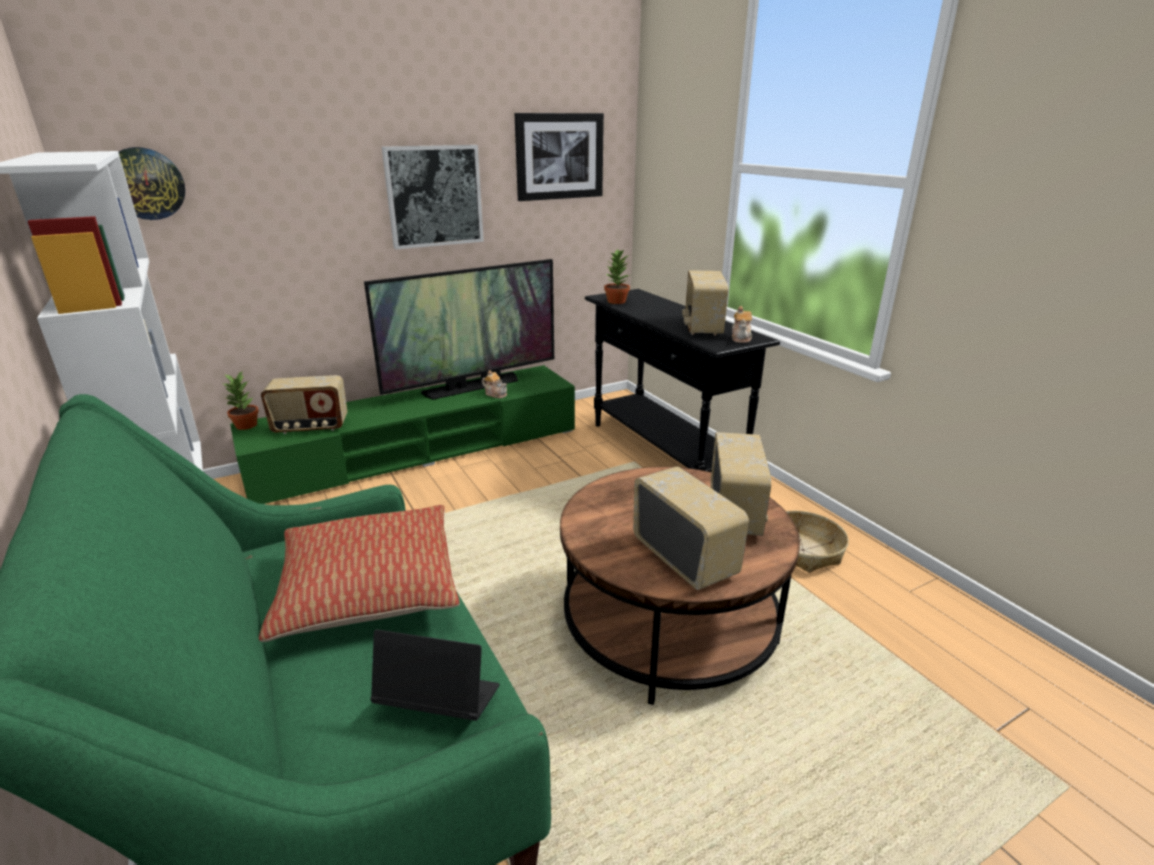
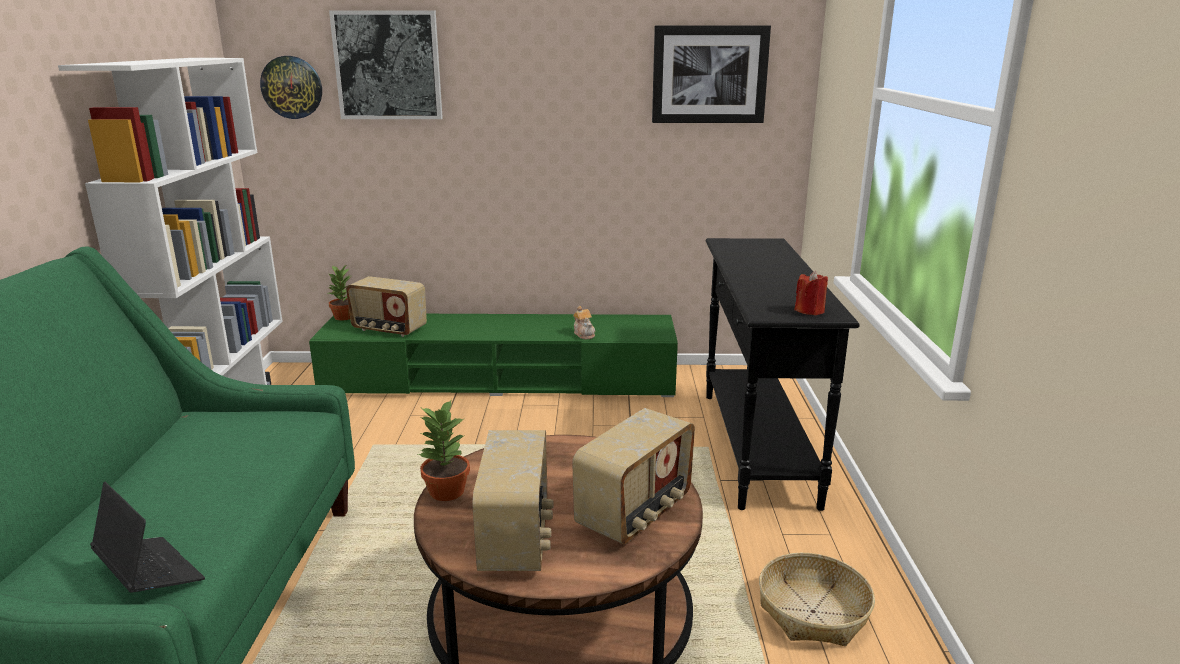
camera: 30 degrees right, 5 degrees down
pillow [259,505,460,642] -> none
television [364,259,554,400] -> none
picture [382,145,484,249] -> picture moved to [329,10,443,119]
potted plant [604,249,630,304] -> potted plant moved to [418,399,470,501]
radio [682,270,728,335] -> none
teapot [732,306,752,343] -> red candle [795,271,828,315]

